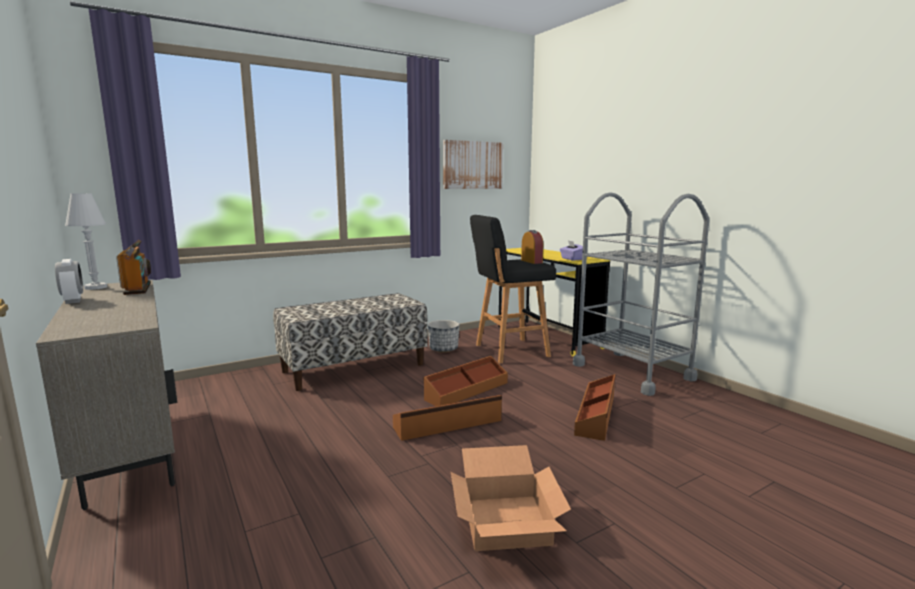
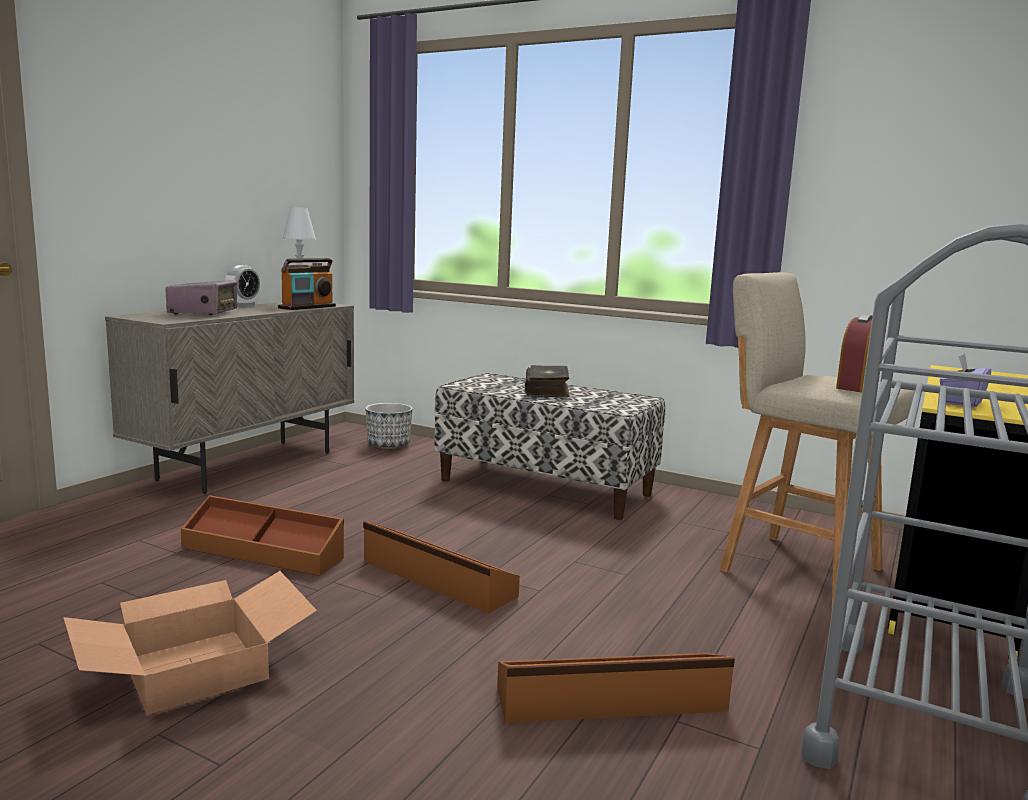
camera: 60 degrees right, 0 degrees up
brown storage box [424,356,508,406] -> brown storage box moved to [181,495,344,576]
planter [428,320,459,352] -> planter moved to [365,403,413,449]
picture [443,140,503,189] -> none
black stool [470,215,556,364] -> beige stool [719,272,914,607]
none -> radio [165,280,237,315]
none -> book [525,365,570,397]

